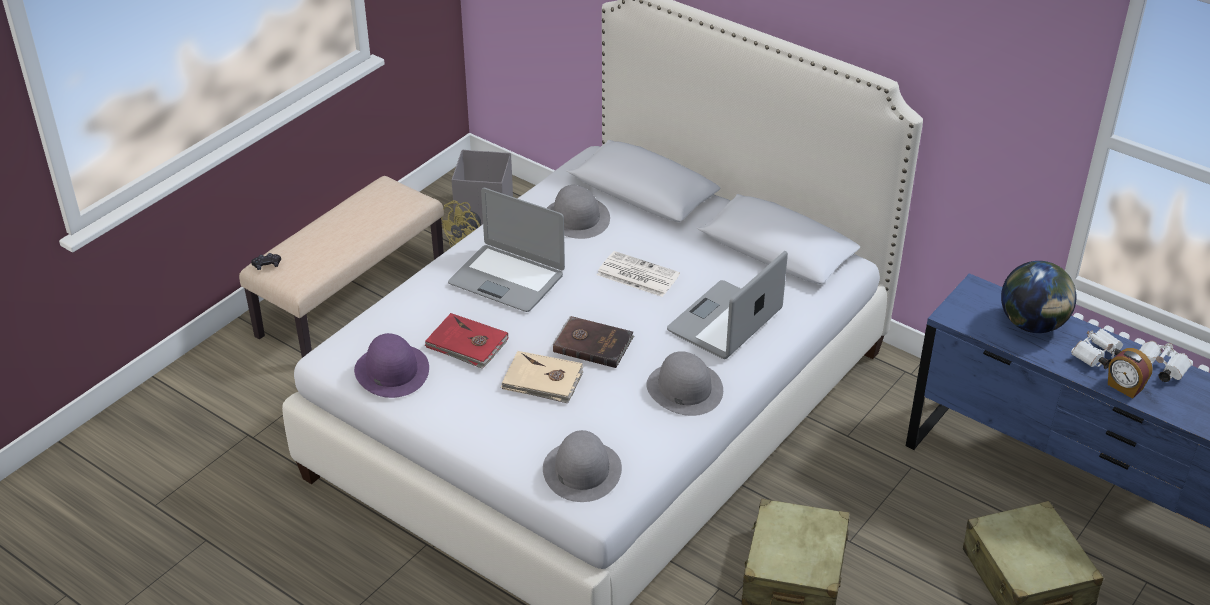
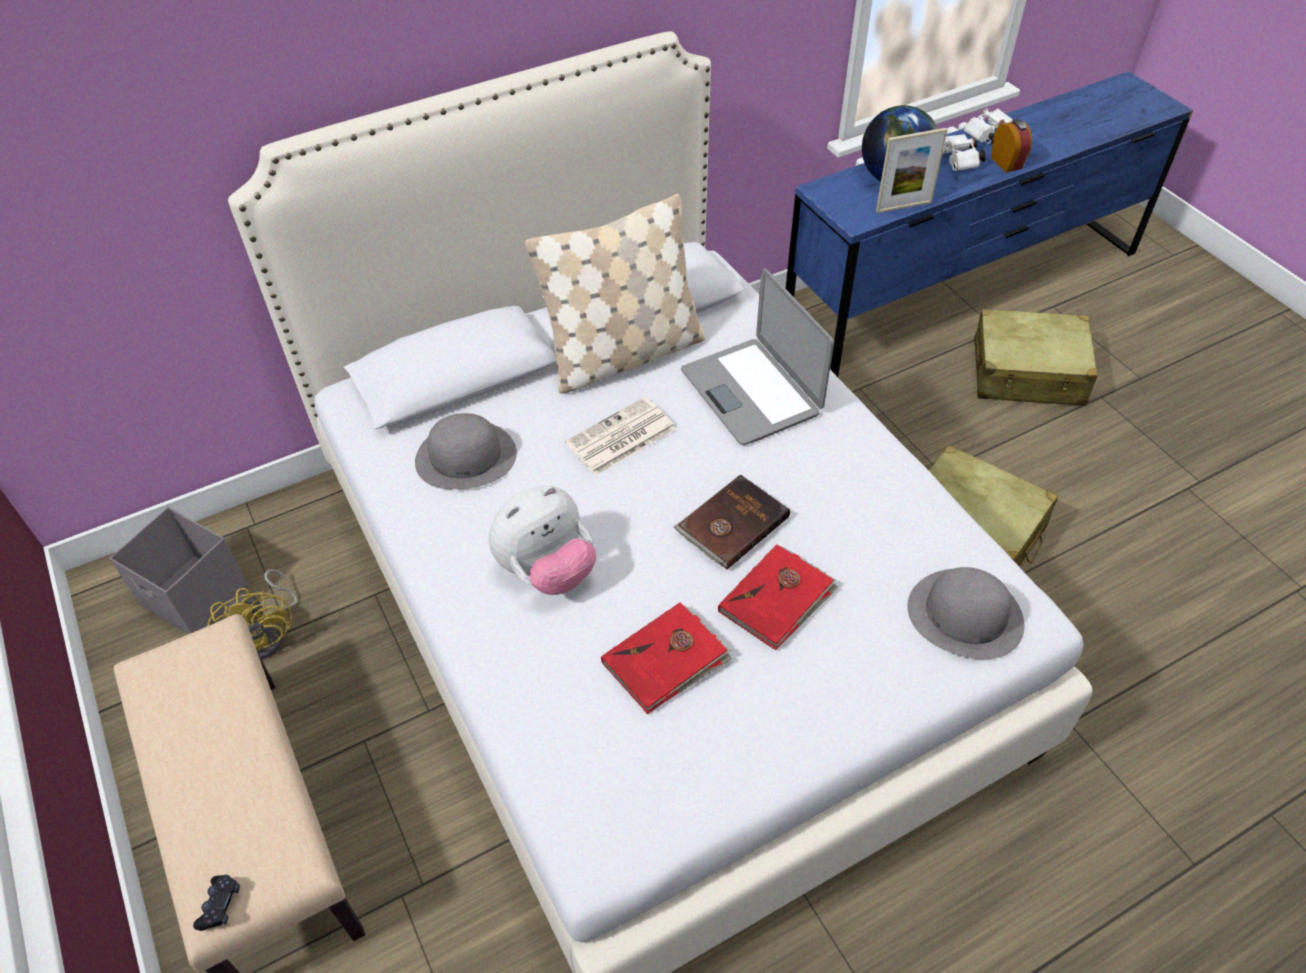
camera: 65 degrees left, 10 degrees up
purple hat [354,333,429,398] -> none
laptop [448,188,565,312] -> plush toy [489,486,596,595]
beige book [501,351,584,403] -> red book [718,544,838,650]
grey hat [646,351,723,416] -> none
alarm clock [1108,348,1153,399] -> alarm clock turned 90 degrees counterclockwise [991,119,1032,172]
none -> beige pillow [525,194,705,394]
none -> picture frame [876,128,947,213]

